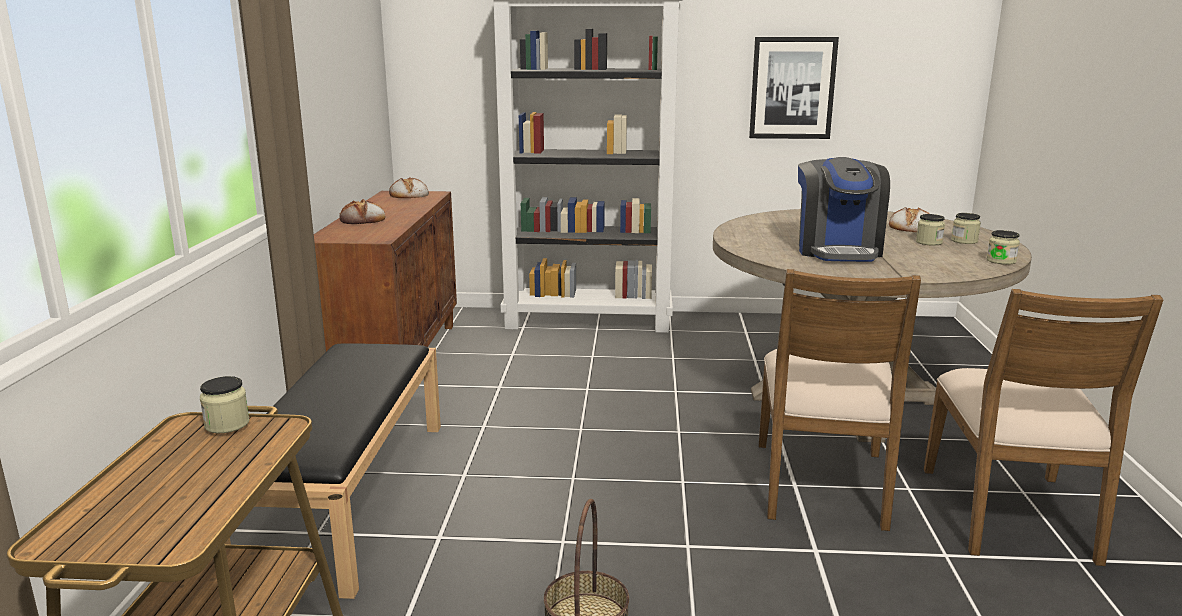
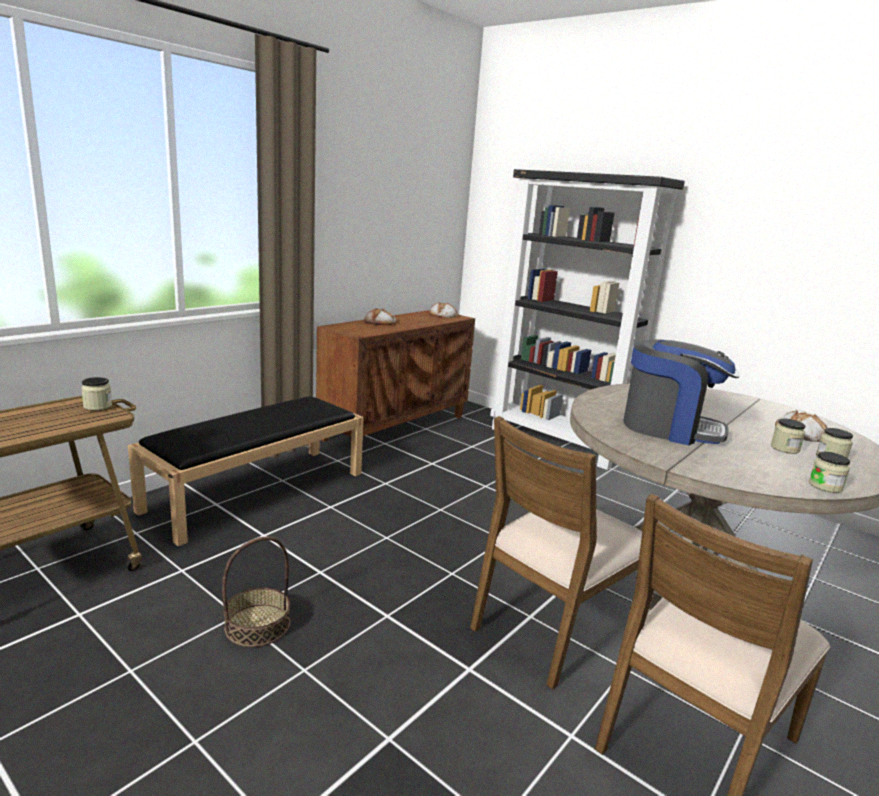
camera: 35 degrees right, 0 degrees up
picture [749,37,839,139] -> none
coffee machine [798,157,890,262] -> coffee machine turned 105 degrees counterclockwise [623,339,740,445]

